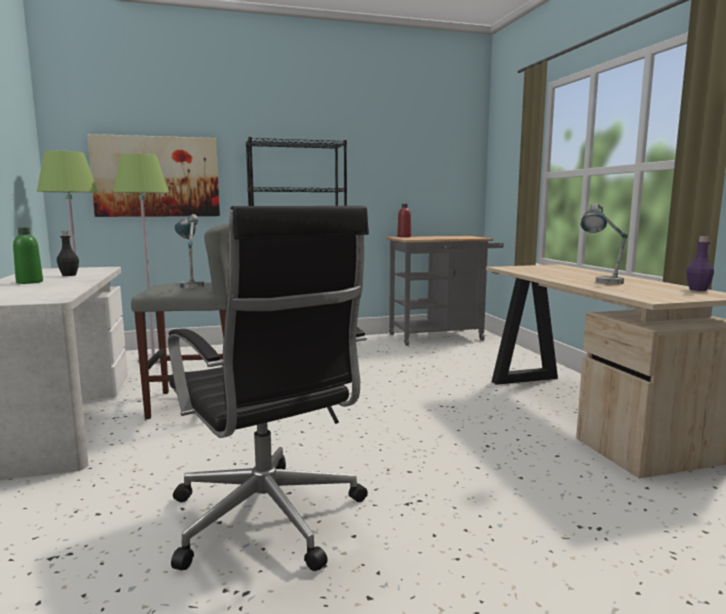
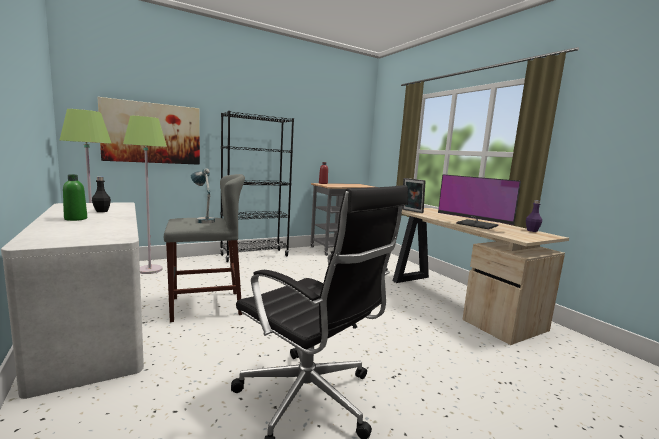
camera: 15 degrees left, 0 degrees up
table lamp [580,203,628,285] -> monitor [438,174,521,229]
none -> picture frame [402,178,426,213]

